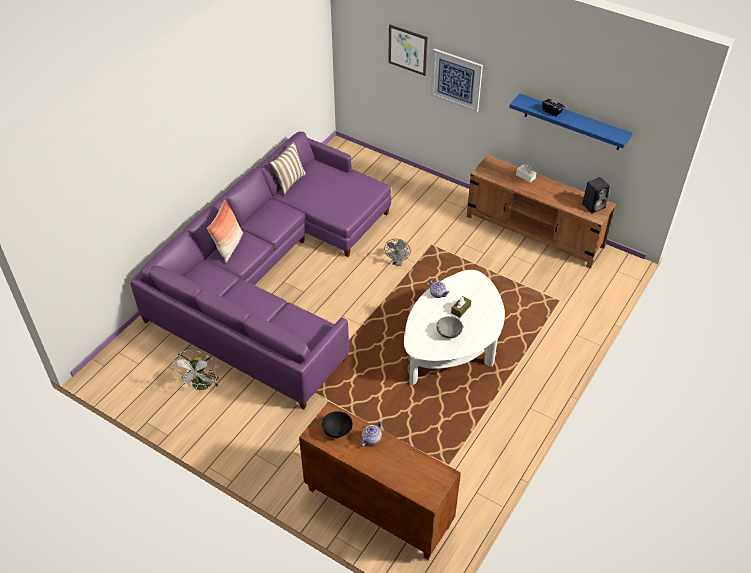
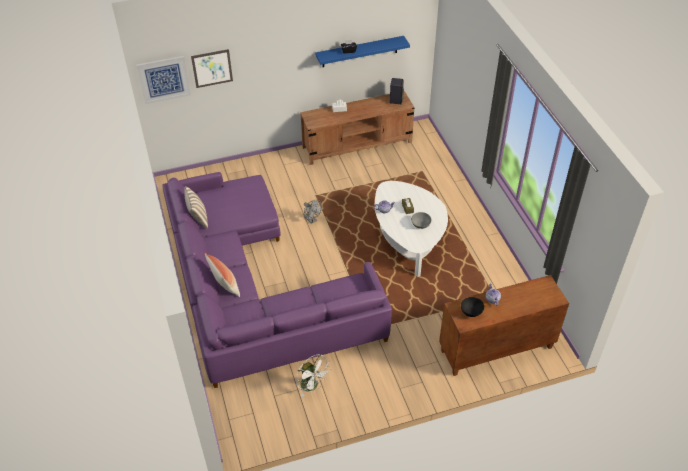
camera: 50 degrees left, 0 degrees up
picture [431,48,483,113] -> picture moved to [137,56,191,104]

